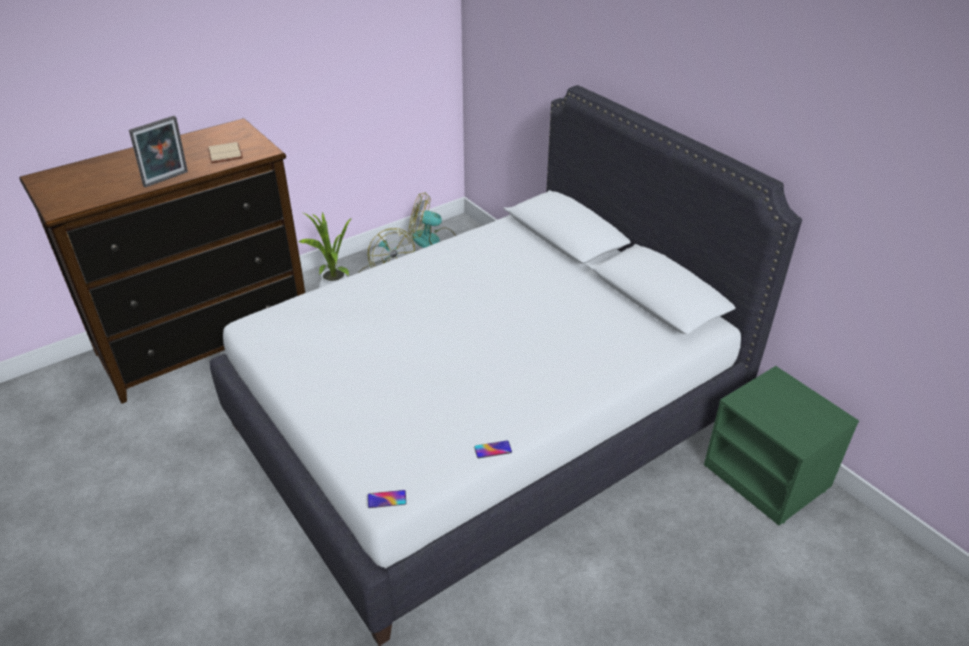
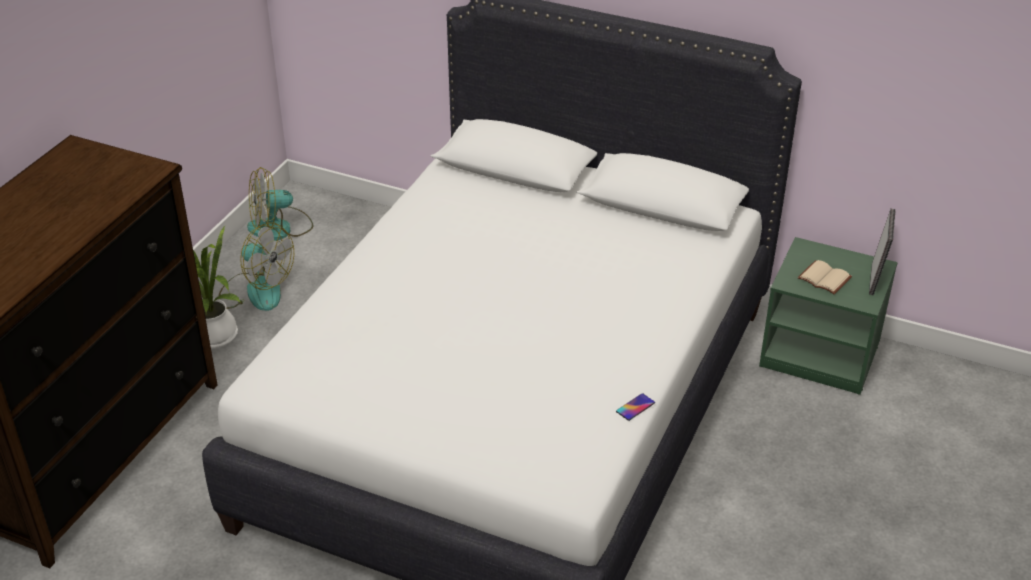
camera: 30 degrees left, 0 degrees up
picture frame [129,116,188,188] -> picture frame moved to [869,208,896,295]
beige book [208,142,243,163] -> beige book moved to [797,260,852,294]
phone [368,490,406,508] -> none

